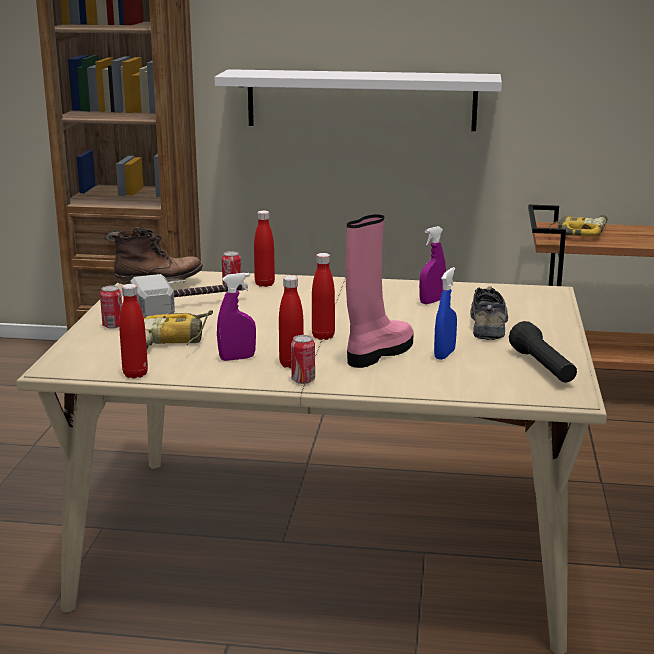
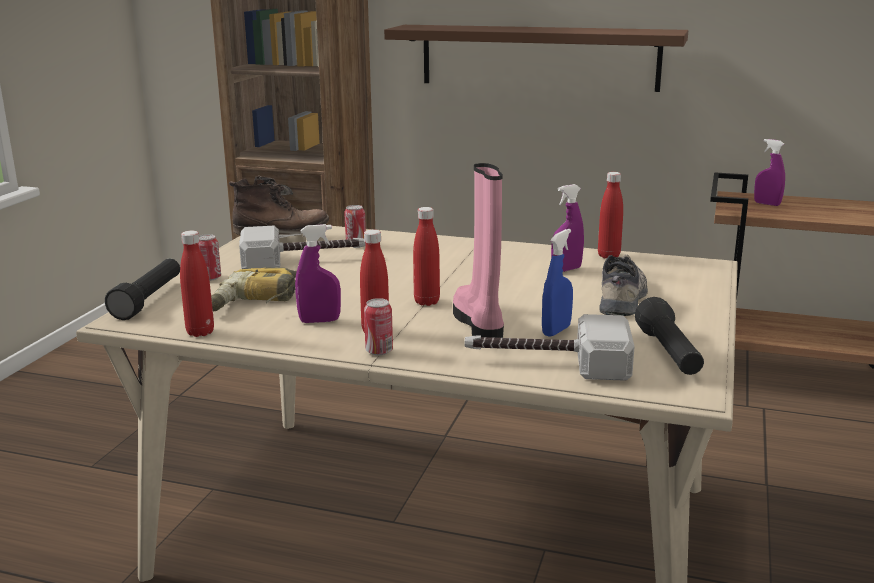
camera: 10 degrees right, 0 degrees up
white shelf [215,69,502,131] -> brown shelf [384,25,688,92]
red bottle [254,210,275,287] -> red bottle moved to [598,172,623,258]
pink boot [346,214,414,368] -> pink boot turned 60 degrees counterclockwise [453,163,504,338]
power drill [549,215,608,236] -> purple spray bottle [754,139,785,206]
none -> black flashlight [105,258,180,320]
none -> hammer [465,314,635,381]

